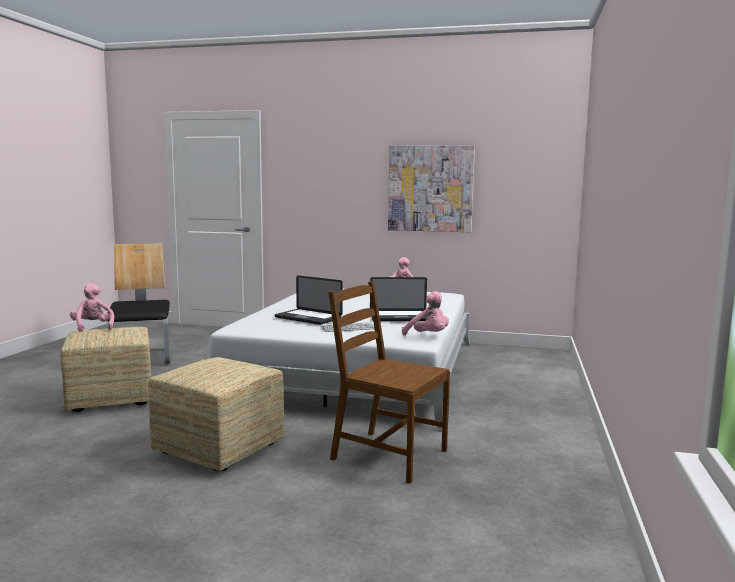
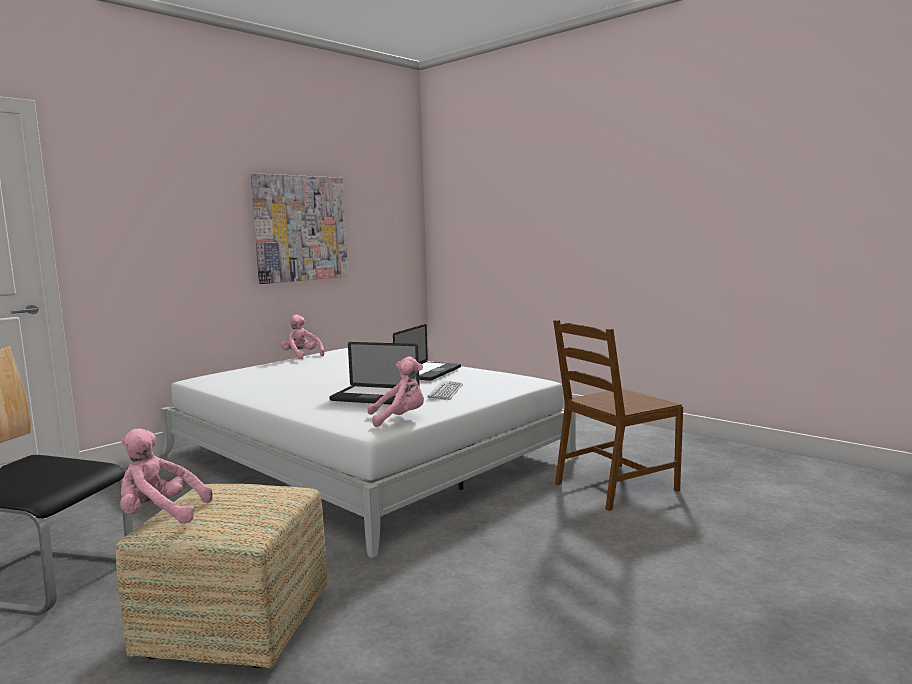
camera: 60 degrees left, 0 degrees up
ottoman [148,357,284,471] -> none
laptop [275,275,343,325] -> laptop turned 45 degrees clockwise [329,342,420,405]
pink plush toy [402,291,449,335] -> pink plush toy moved to [367,357,424,427]

